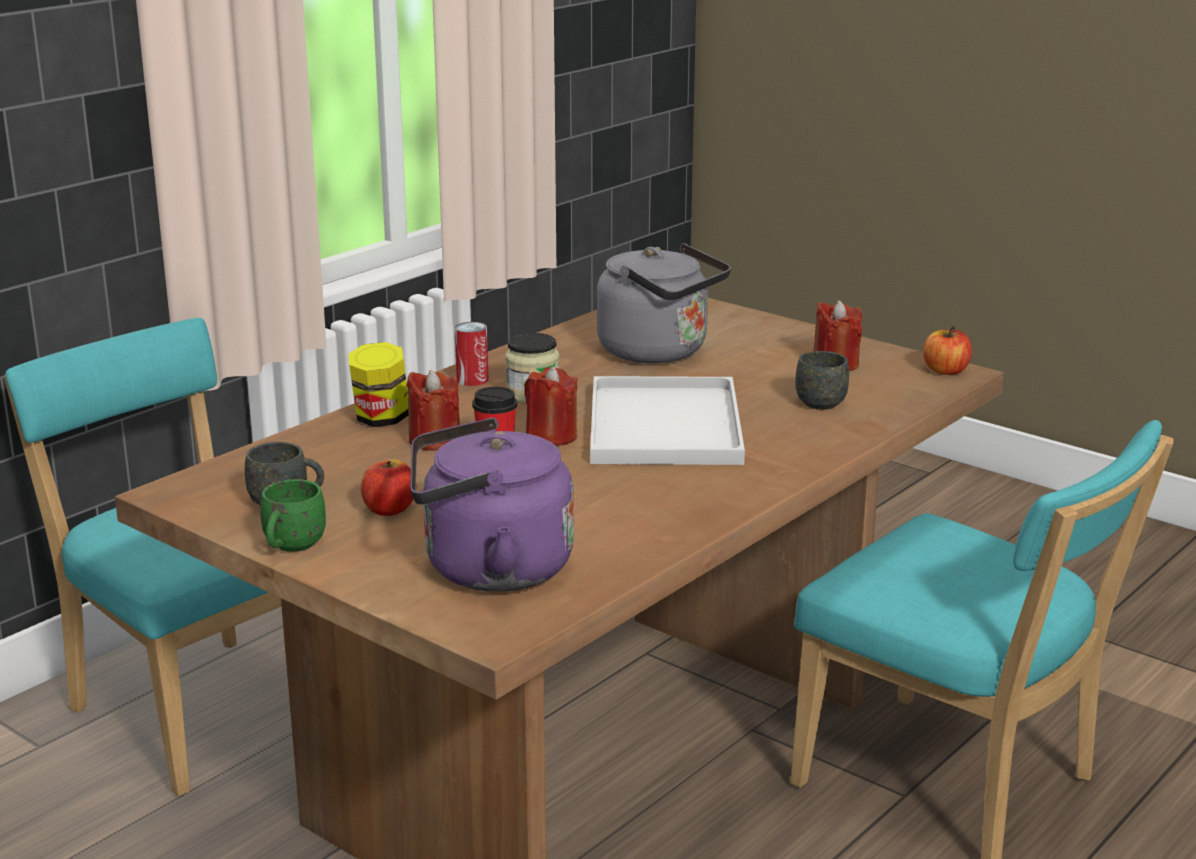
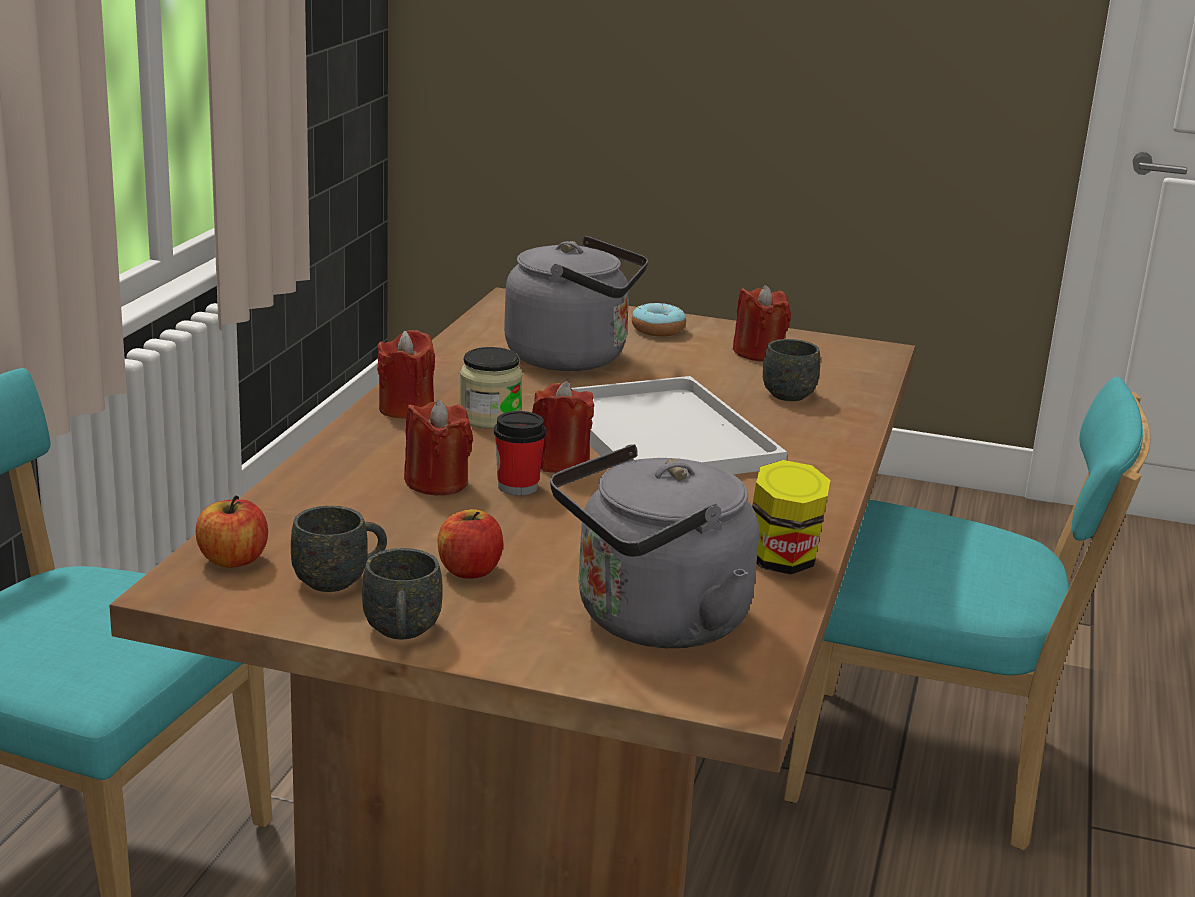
camera: 25 degrees left, 0 degrees up
green mug [260,479,326,552] -> grey mug [362,548,443,640]
jar [348,342,408,427] -> jar moved to [752,460,830,574]
purple kettle [410,418,574,592] -> grey kettle [550,444,759,648]
can [455,322,488,386] -> red candle [377,330,435,419]
apple [923,326,972,375] -> apple moved to [196,495,268,568]
none -> donut [632,303,686,336]

